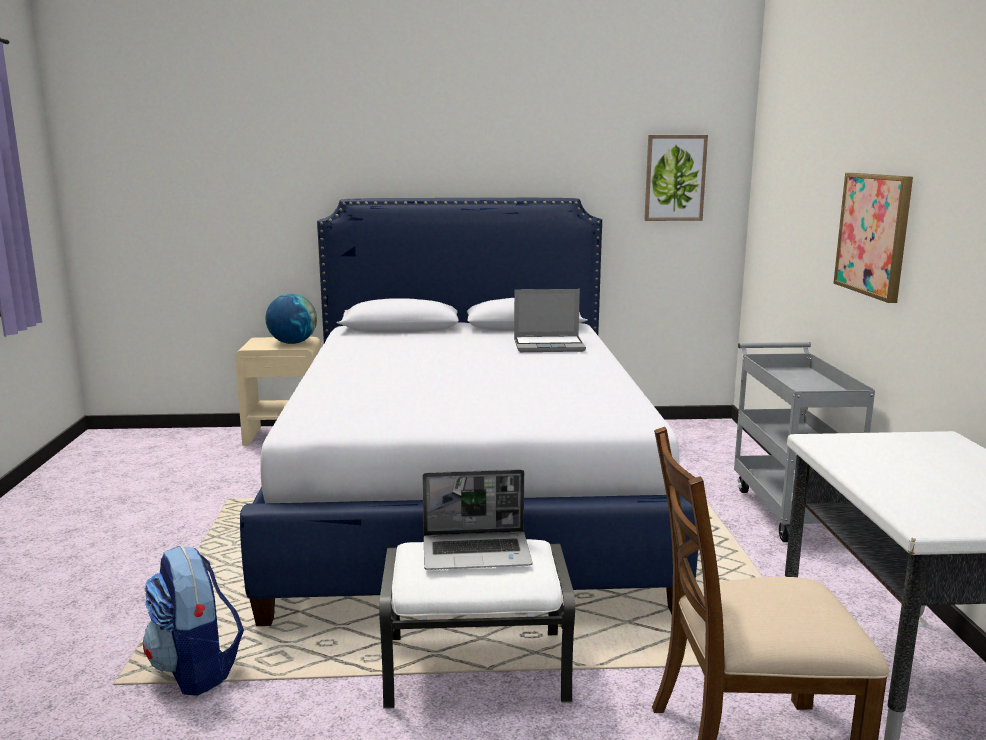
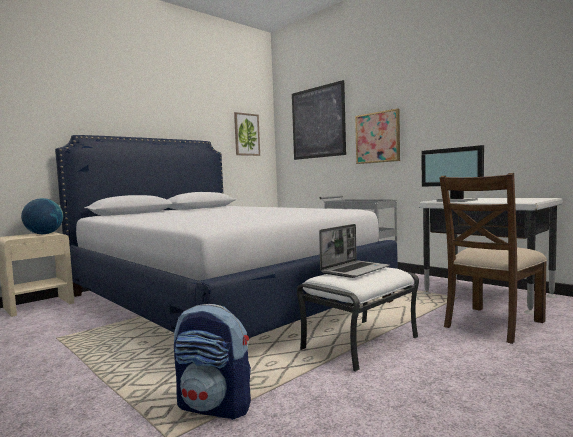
camera: 40 degrees left, 10 degrees down
laptop [514,289,586,352] -> none
none -> picture [292,80,346,160]
none -> monitor [421,145,484,202]

